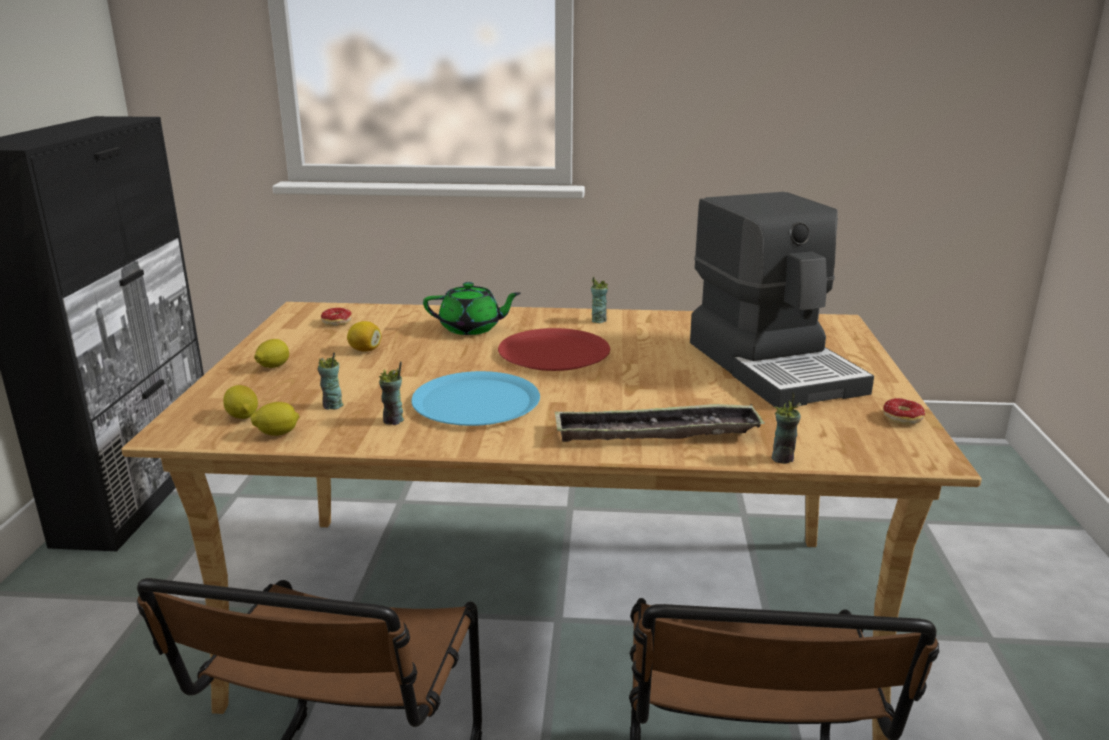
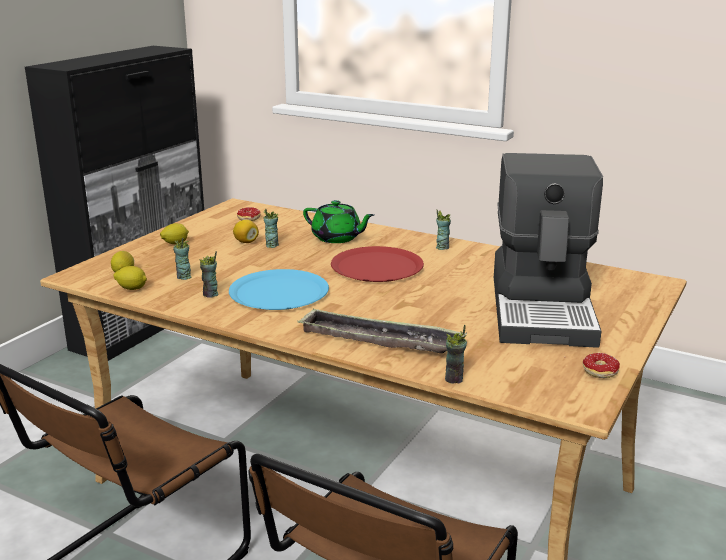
camera: 25 degrees right, 0 degrees up
none -> cup [263,209,279,248]

